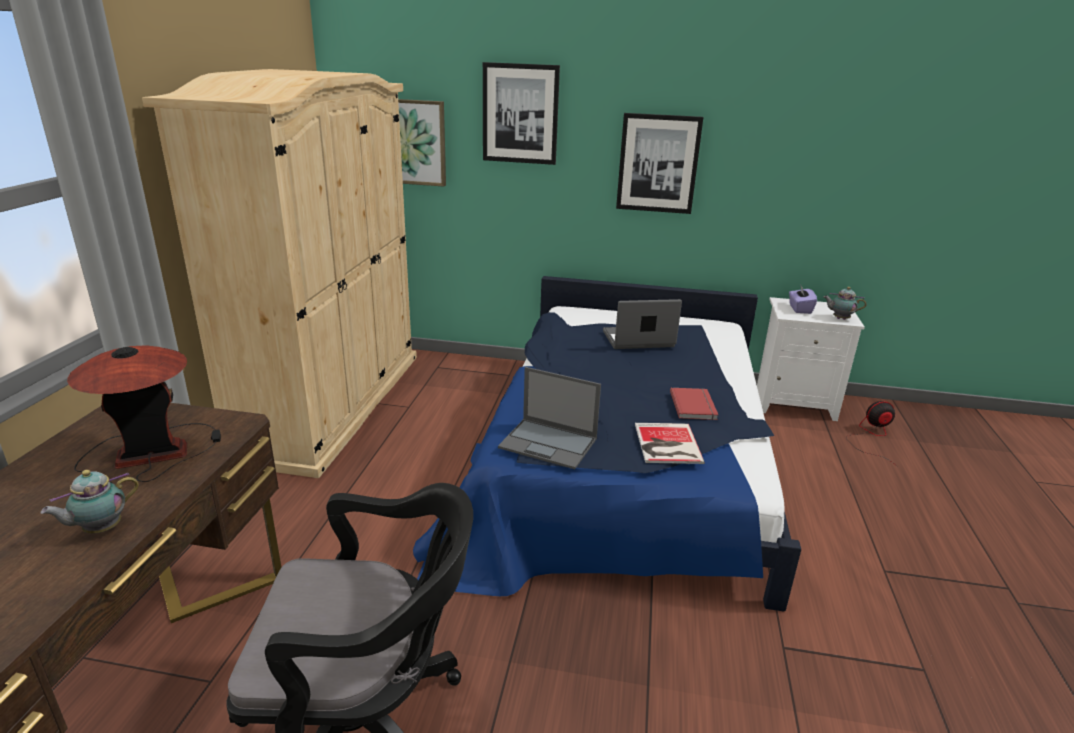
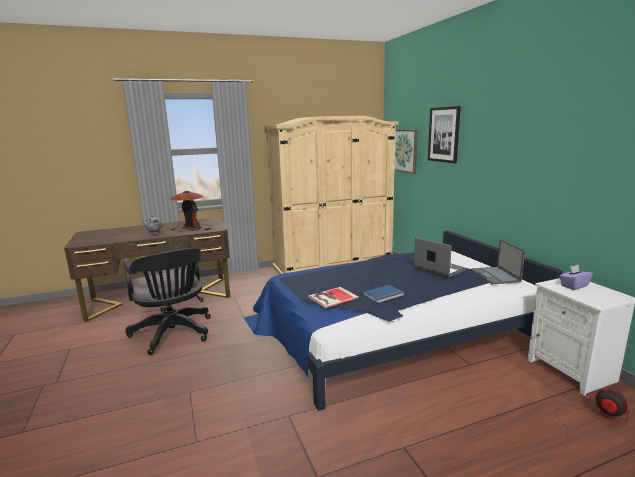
camera: 60 degrees right, 10 degrees down
laptop [498,367,601,469] -> laptop moved to [471,239,525,284]
picture [616,113,703,214] -> none
red book [670,388,718,420] -> blue book [363,285,404,303]
teapot [824,287,867,320] -> none

